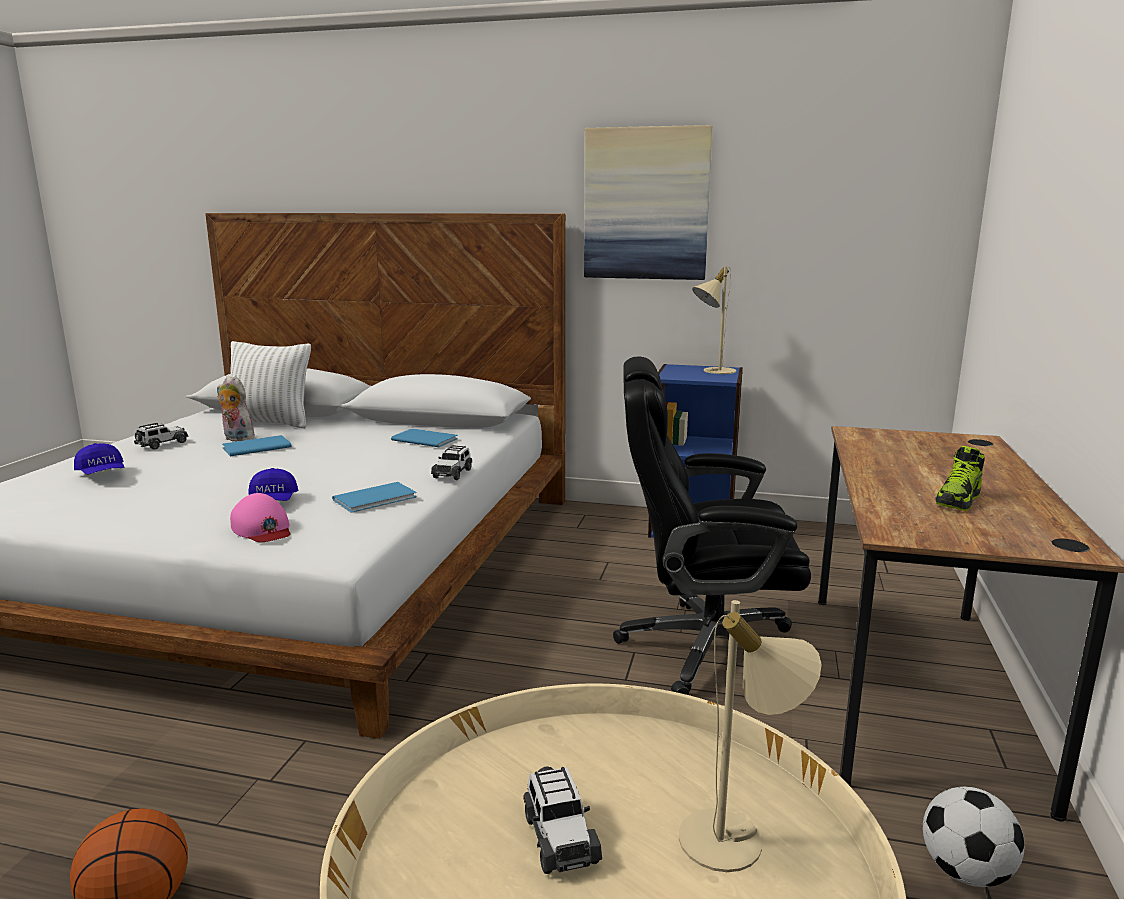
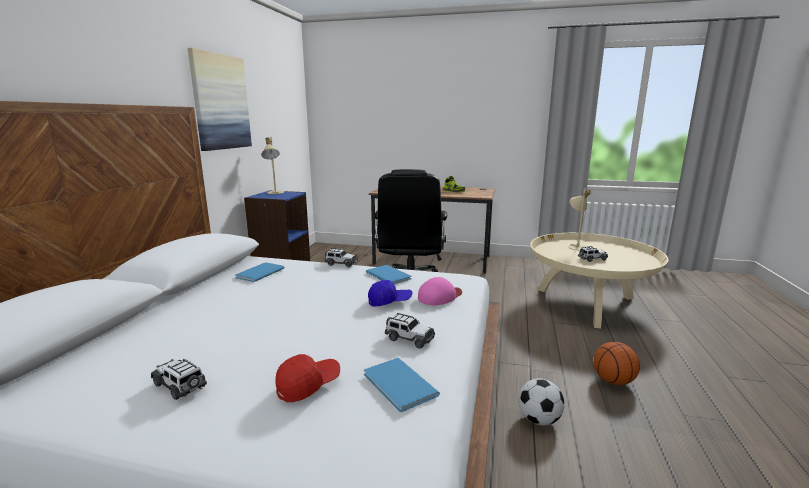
camera: 90 degrees left, 0 degrees up
blue cap [74,443,125,475] -> red cap [275,354,340,402]
plush toy [217,376,255,442] -> none
blue book [222,435,292,456] -> blue book moved to [364,358,440,412]
white pillow [230,341,311,428] -> none
football [923,786,1025,887] -> football moved to [518,378,564,425]
none -> toy car [385,313,435,349]

